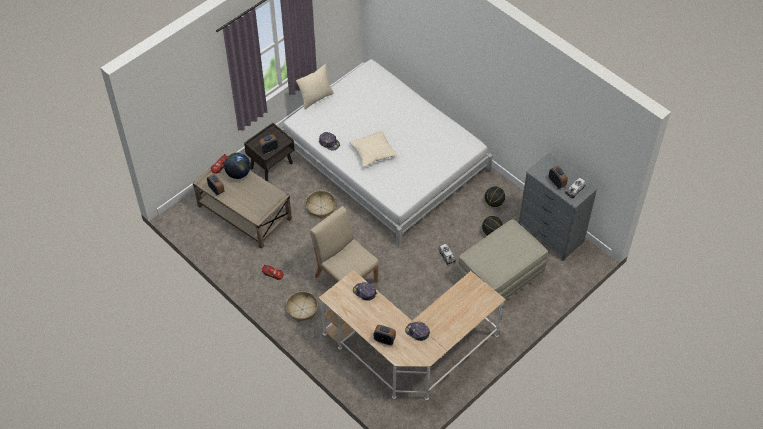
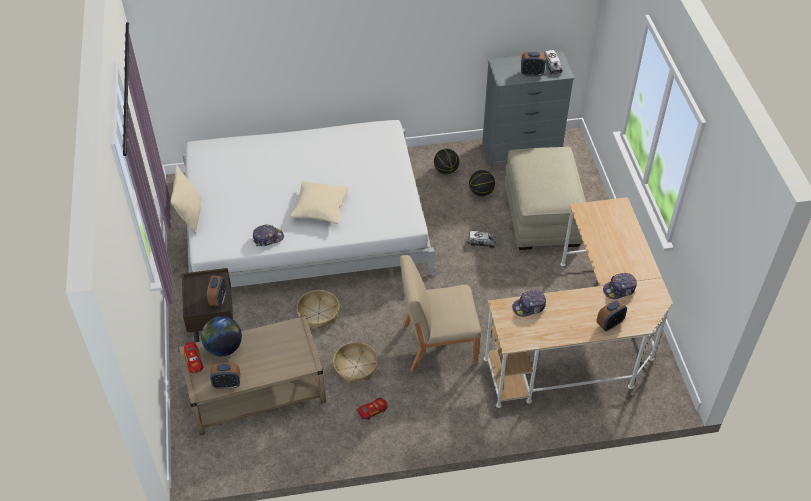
camera: 55 degrees left, 5 degrees down
basket [286,291,318,322] -> basket moved to [333,342,378,383]

